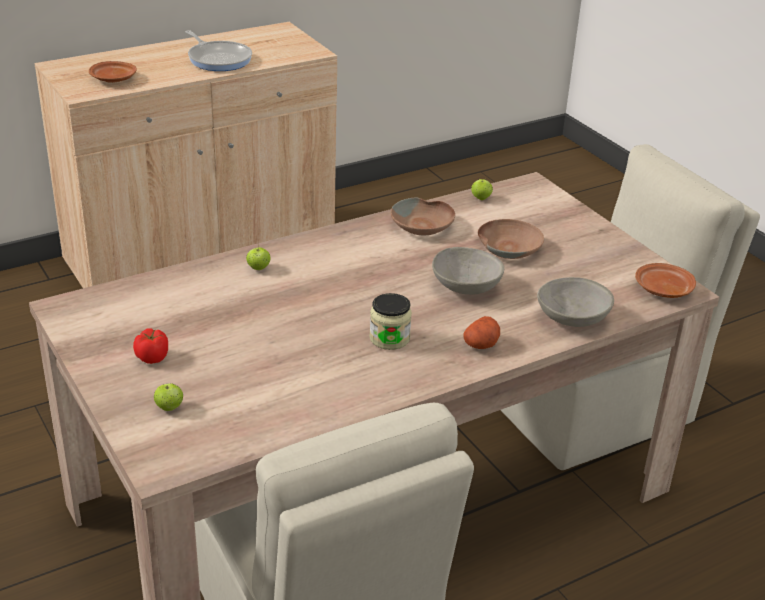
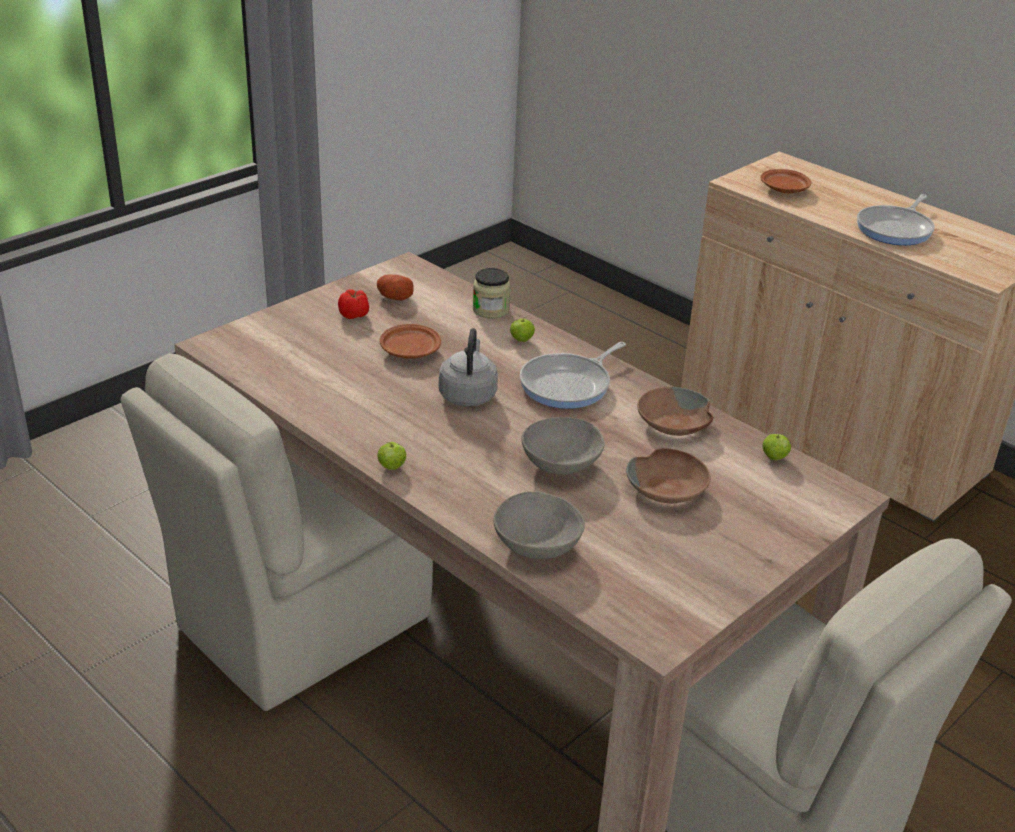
camera: 75 degrees right, 0 degrees up
apple [154,383,183,411] -> apple moved to [377,442,406,470]
jar [369,293,412,350] -> jar moved to [473,268,511,318]
potato [463,316,500,349] -> potato moved to [377,274,414,300]
brown plate [635,263,696,298] -> brown plate moved to [379,324,441,359]
none -> grey kettle [439,328,498,406]
none -> frying pan [520,342,626,409]

